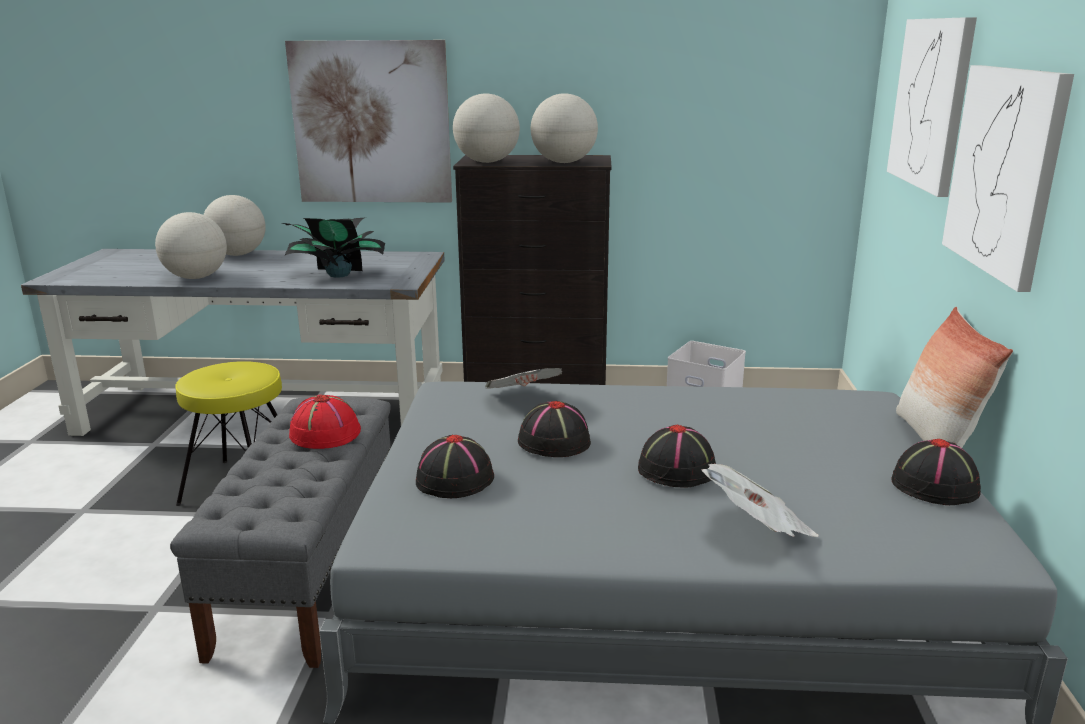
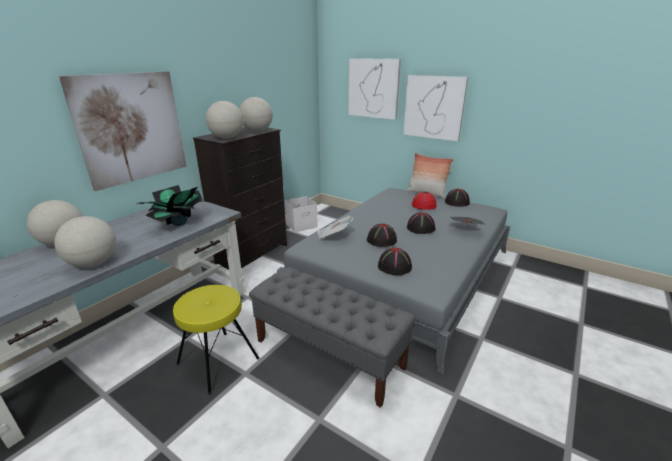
camera: 60 degrees left, 5 degrees up
red hat [289,395,361,449] -> red hat moved to [412,192,436,210]

